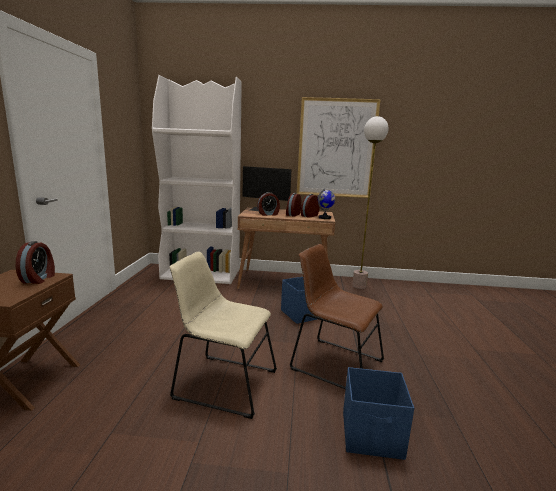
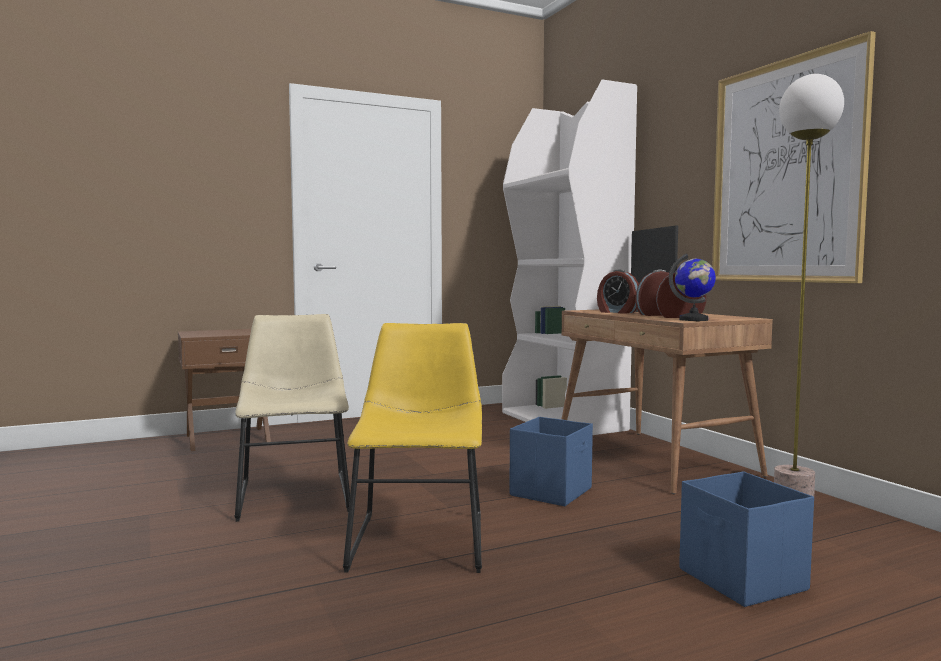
camera: 60 degrees right, 10 degrees down
alarm clock [16,241,55,284] -> none
brown chair [290,244,384,389] -> yellow chair [343,323,482,573]
blue storage box [343,367,414,460] -> blue storage box moved to [679,472,814,607]

